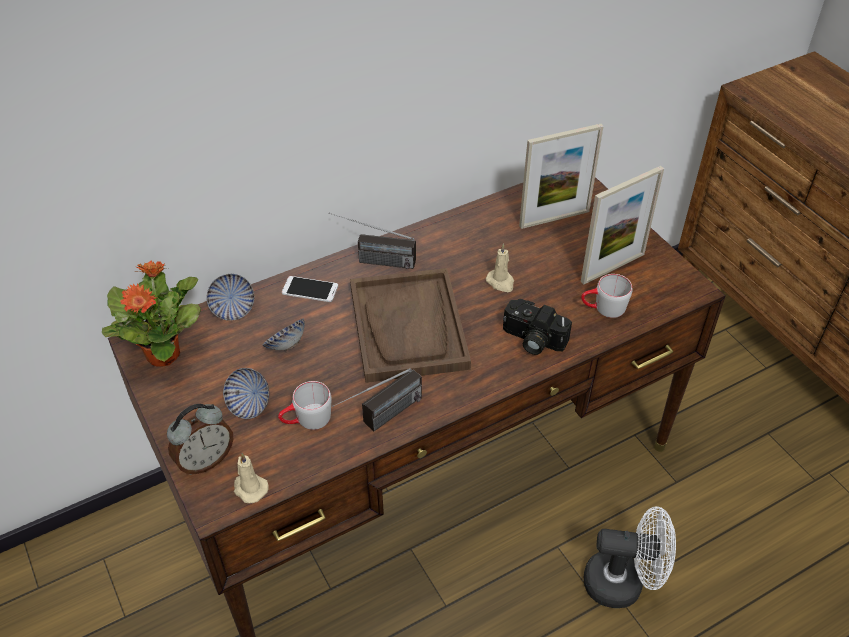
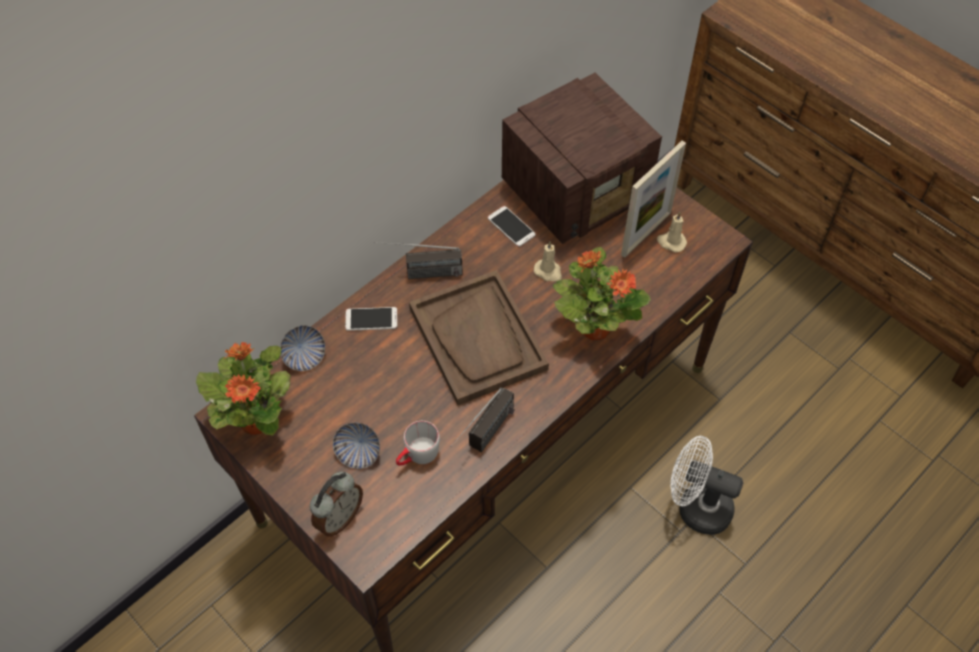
camera: 15 degrees left, 10 degrees up
beige candle [234,453,269,503] -> beige candle moved to [657,212,687,253]
bowl [263,319,305,351] -> none
camera [503,299,572,355] -> potted plant [553,247,651,340]
picture frame [519,124,603,229] -> radio [502,73,662,244]
grey mug [581,274,632,318] -> none
white fan [584,506,676,608] -> white fan turned 150 degrees counterclockwise [670,436,743,535]
none -> phone [488,206,536,247]

